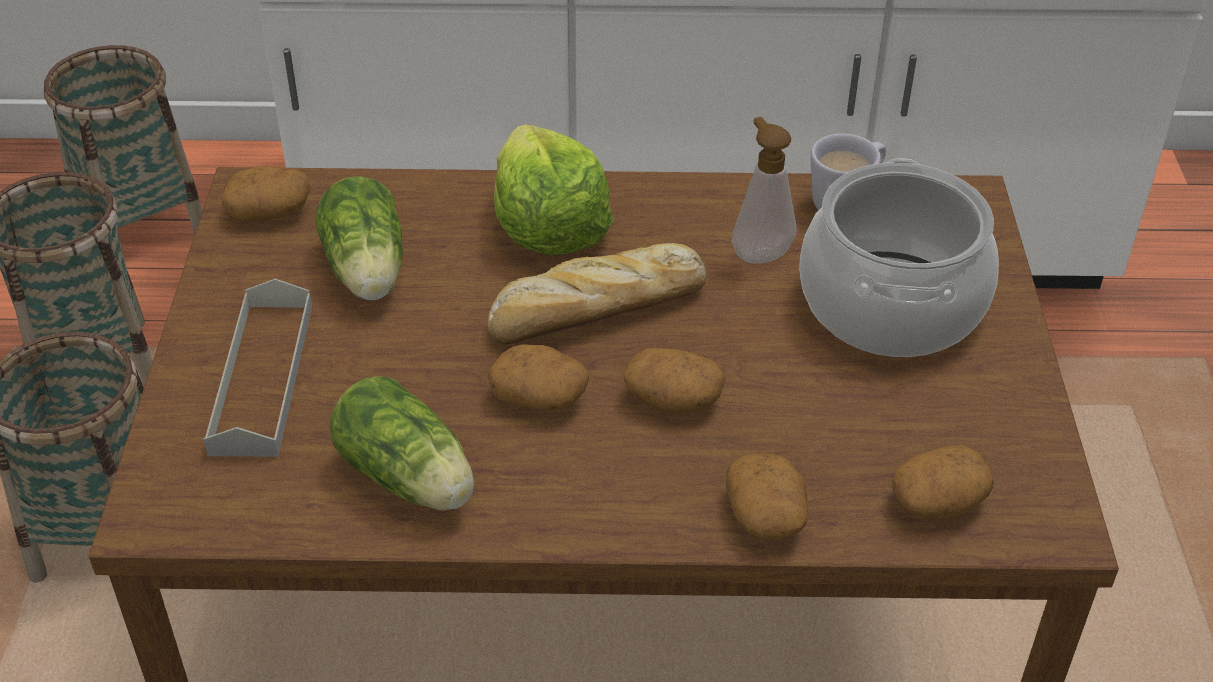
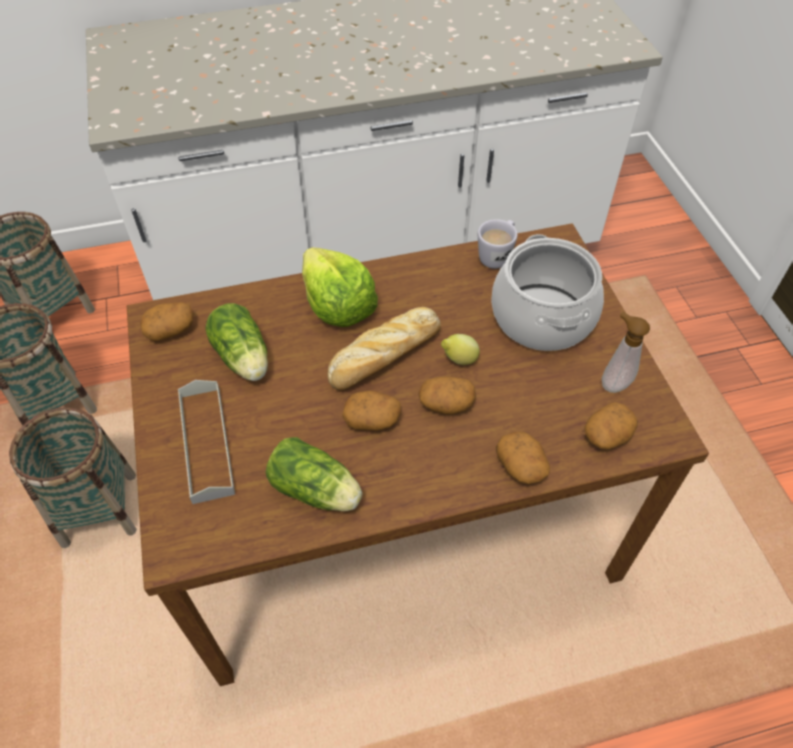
camera: 15 degrees left, 10 degrees up
soap dispenser [732,117,797,263] -> soap dispenser moved to [602,311,650,393]
none -> lemon [441,334,480,365]

